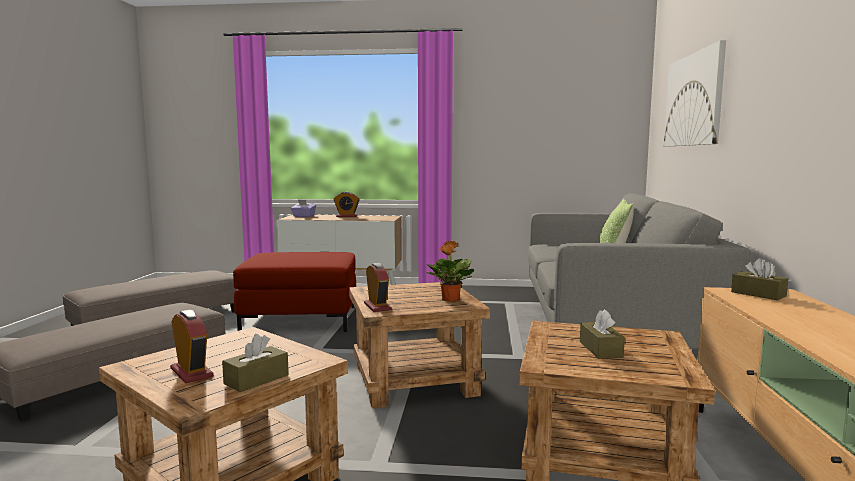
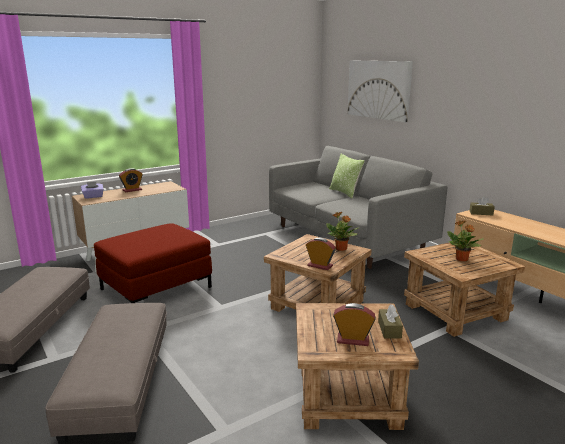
camera: 40 degrees left, 10 degrees up
brown tissue box [580,309,625,359] -> potted plant [447,220,483,261]

